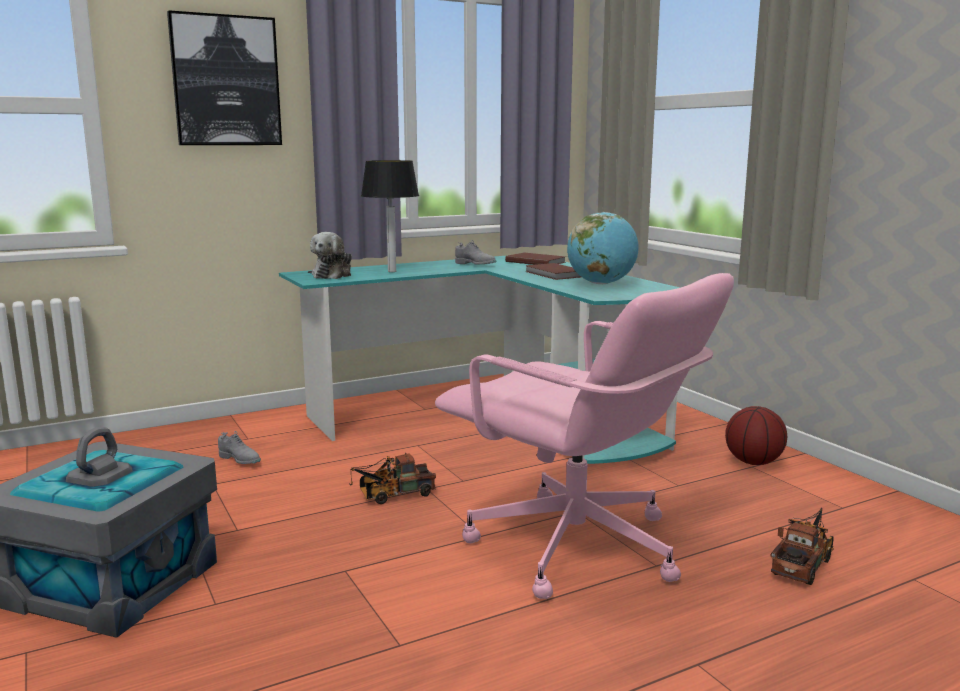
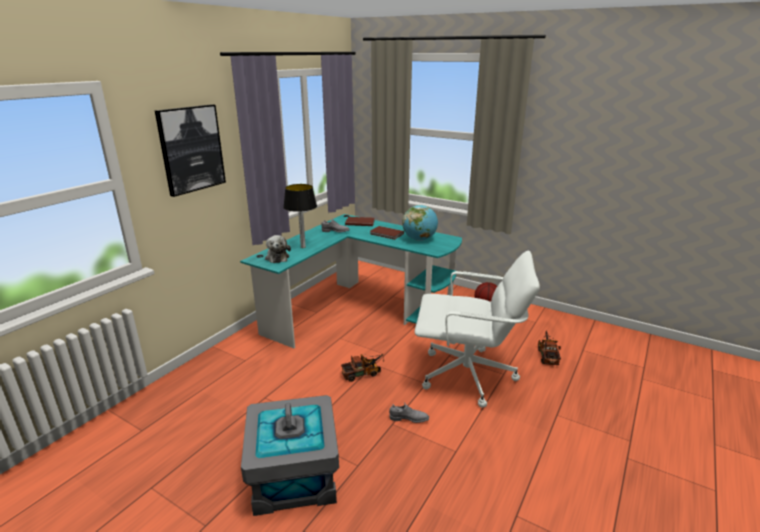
camera: 30 degrees left, 10 degrees up
grey shoe [218,431,261,464] -> grey shoe moved to [389,403,429,423]
toy truck [349,453,436,504] -> toy truck turned 150 degrees counterclockwise [341,354,385,382]
pink office chair [435,273,734,599] -> white office chair [415,251,540,408]

